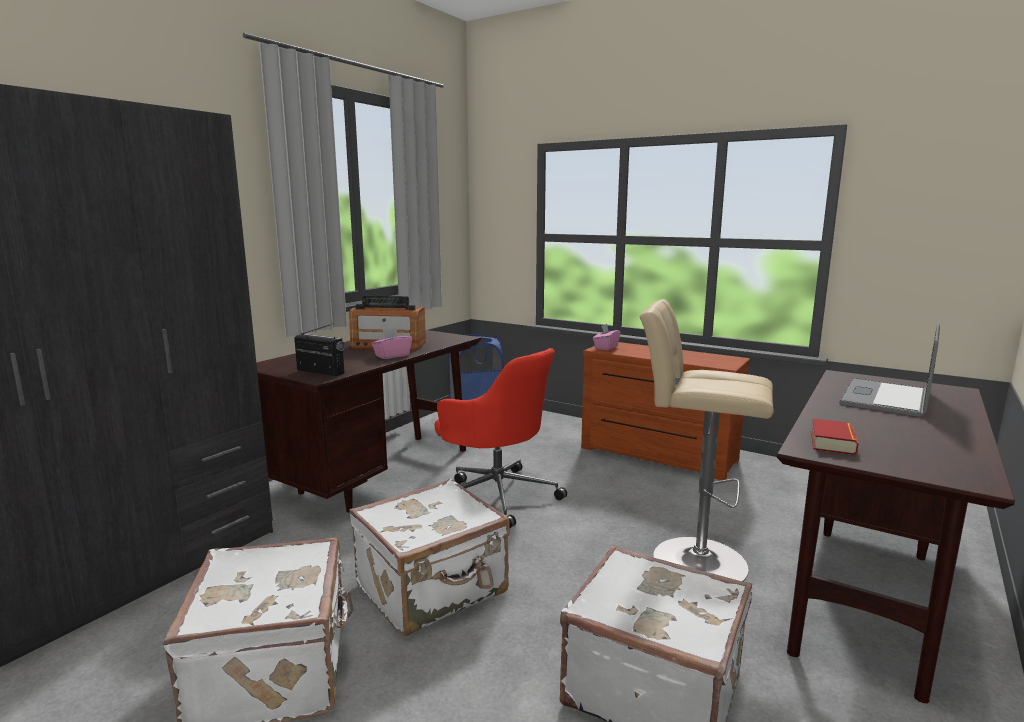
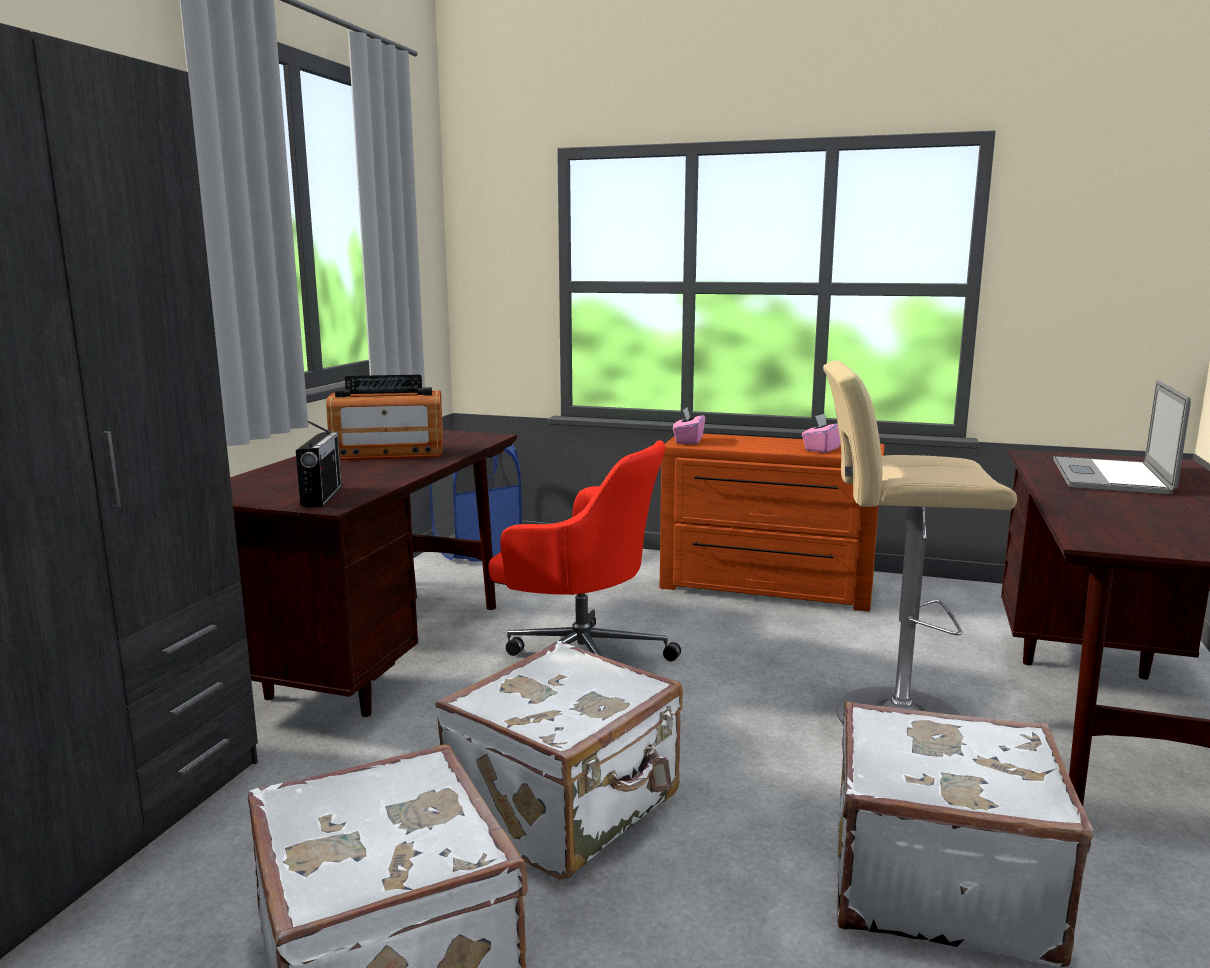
camera: 15 degrees left, 0 degrees up
radio [294,323,345,376] -> radio turned 75 degrees clockwise [296,421,342,507]
pink tissue box [371,327,412,359] -> pink tissue box moved to [802,413,841,453]
book [811,418,859,455] -> none

